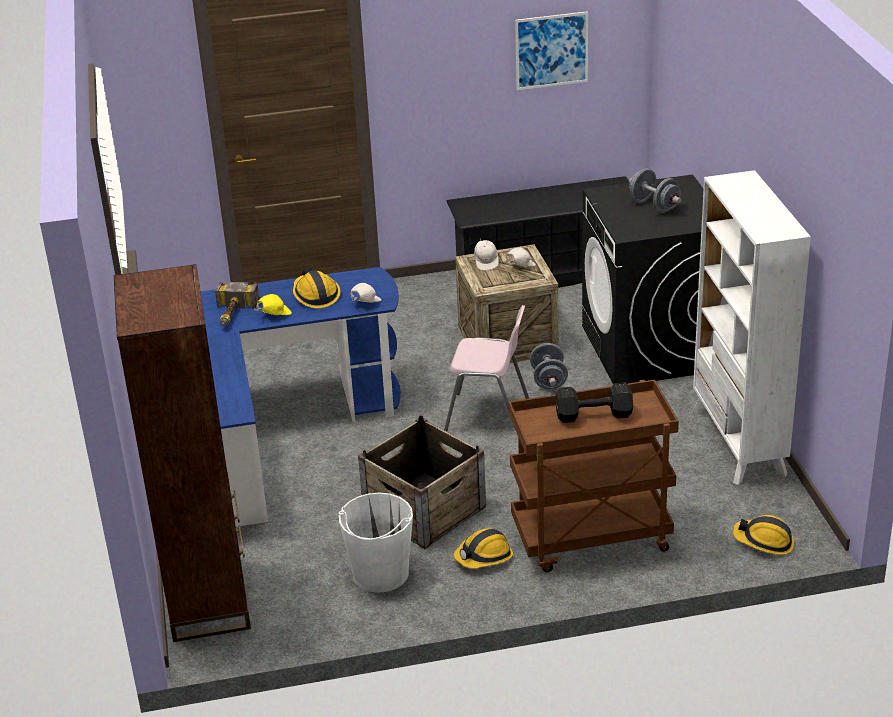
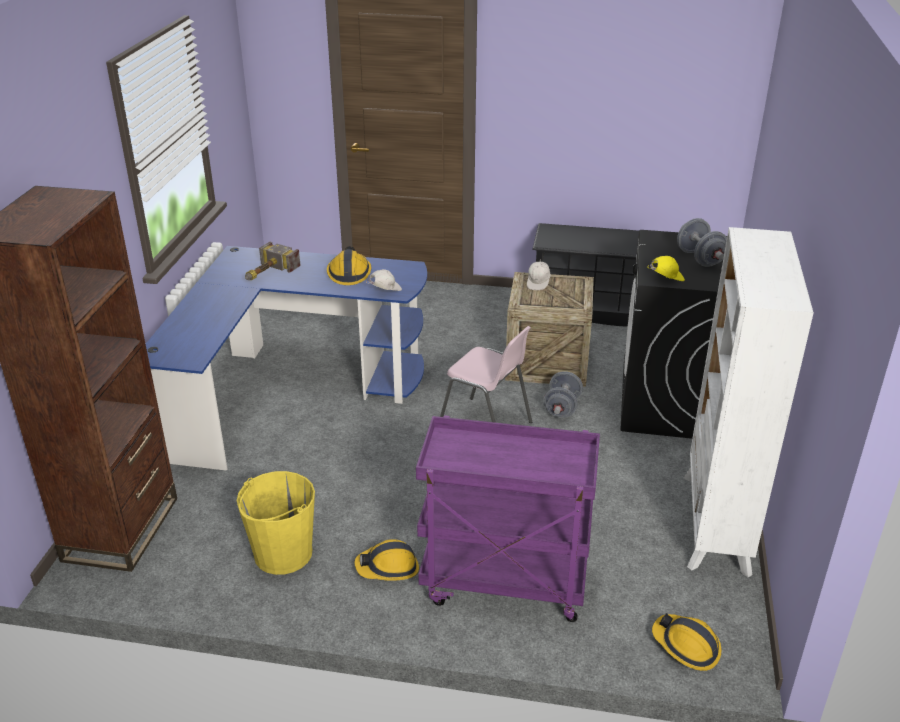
camera: 20 degrees right, 0 degrees up
yellow cap [254,294,292,315] -> yellow cap moved to [648,256,685,281]
white bucket [339,492,413,593] -> yellow bucket [237,471,315,575]
crate [358,415,486,549] -> none
white cap [506,247,536,267] -> none
brown cart [508,380,679,572] -> purple cart [416,415,600,622]
picture [515,11,588,90] -> none
black dumbbell [555,382,633,423] -> none

